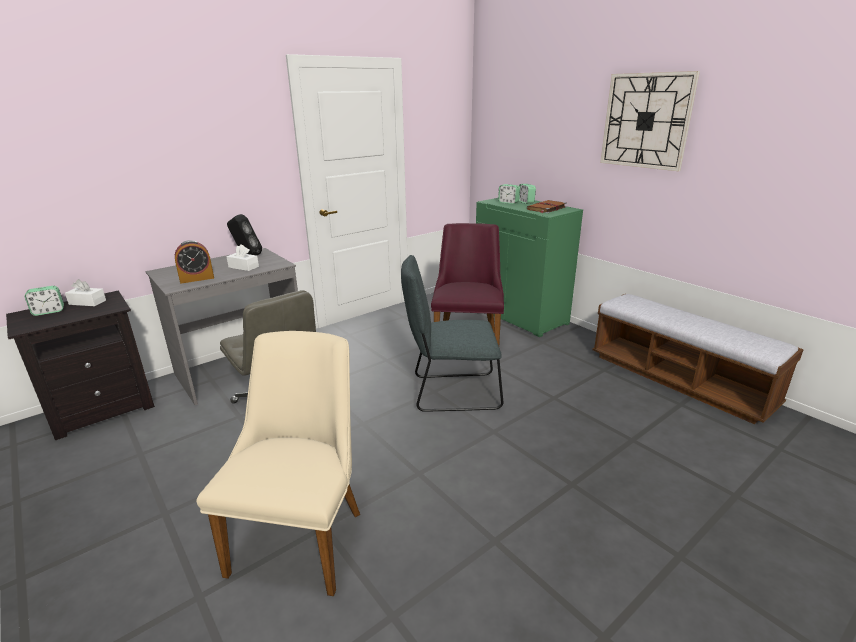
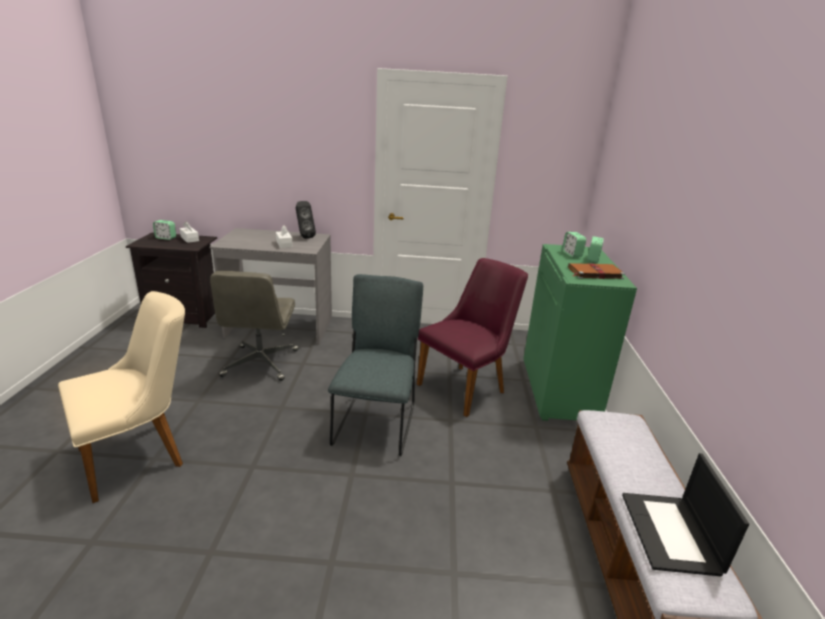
camera: 40 degrees right, 0 degrees up
alarm clock [175,240,214,284] -> none
grey chair [401,255,503,412] -> grey chair turned 60 degrees clockwise [328,274,423,456]
wall clock [600,71,700,171] -> none
none -> laptop [622,453,749,576]

